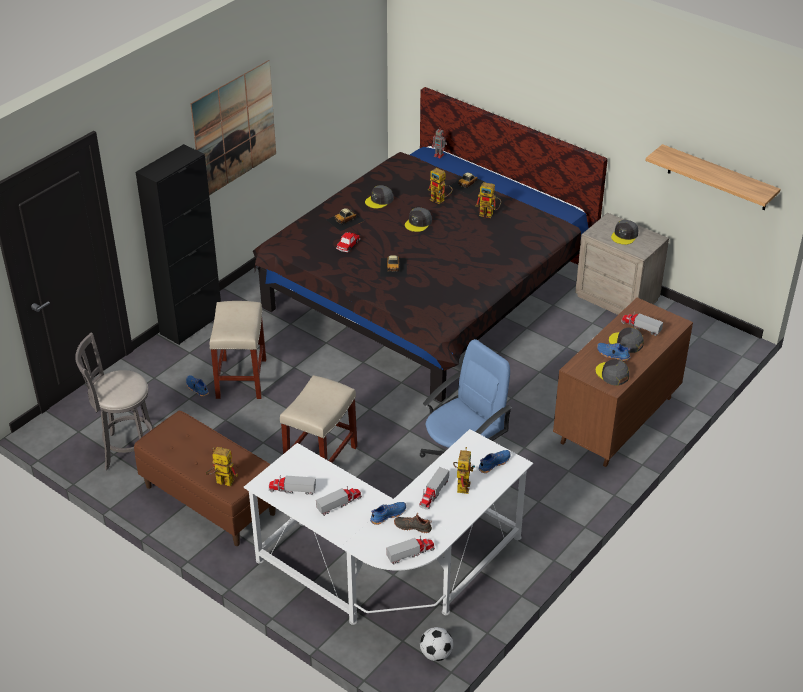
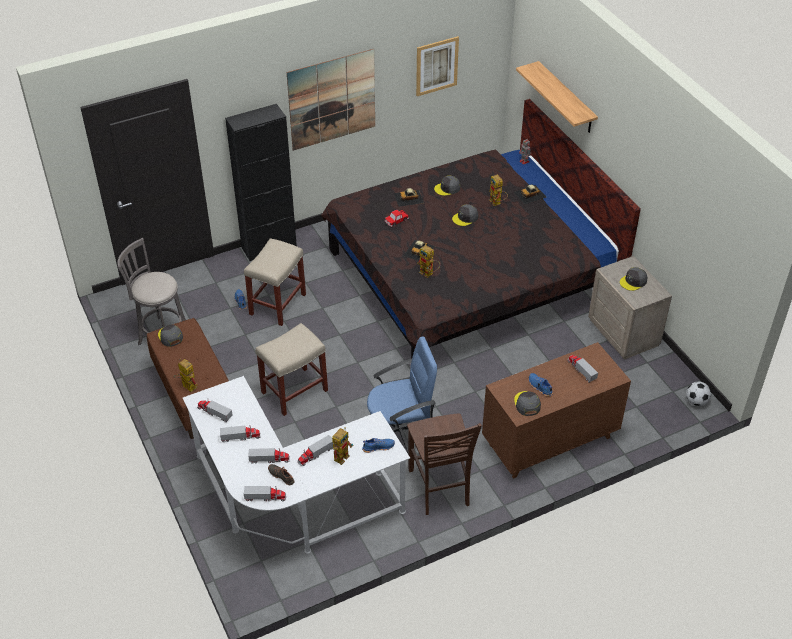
camera: 25 degrees right, 5 degrees up
blue shoe [370,502,406,525] -> toy truck [248,448,290,464]
football [420,627,453,661] -> football moved to [686,382,711,406]
toy robot [475,182,501,218] -> toy robot moved to [417,245,440,278]
grey cap [609,327,644,353] -> grey cap moved to [158,325,183,347]
shelf [645,144,781,211] -> shelf moved to [516,61,598,133]
none -> brown chair [407,413,482,515]
none -> picture [416,36,459,96]

